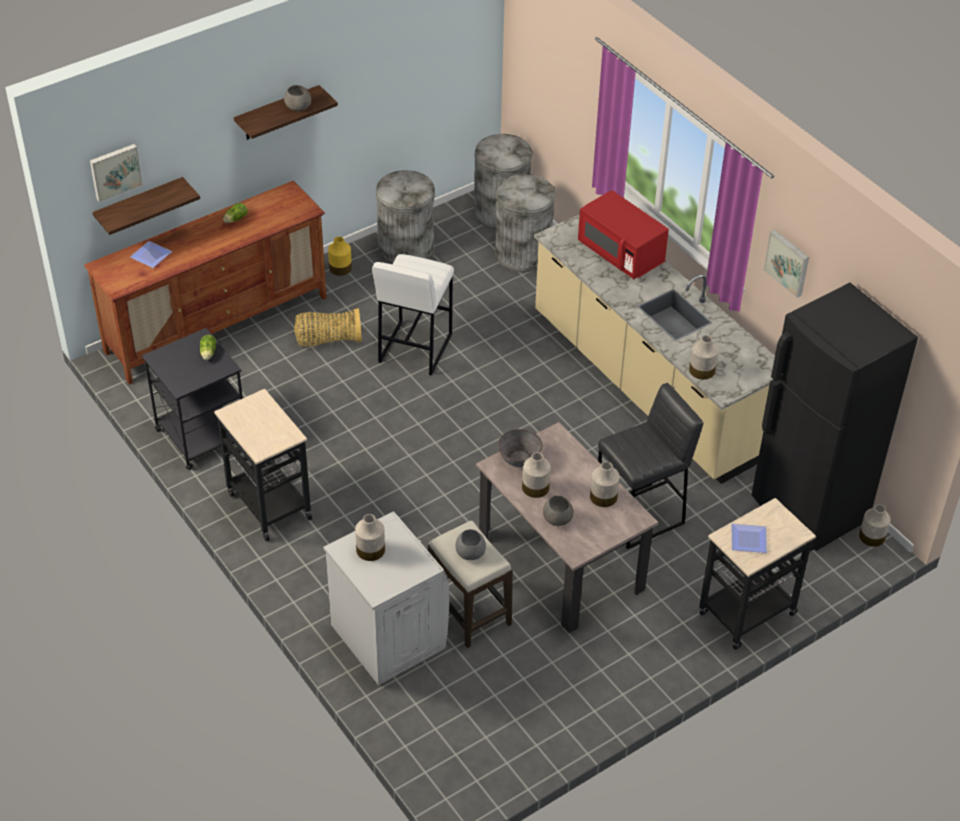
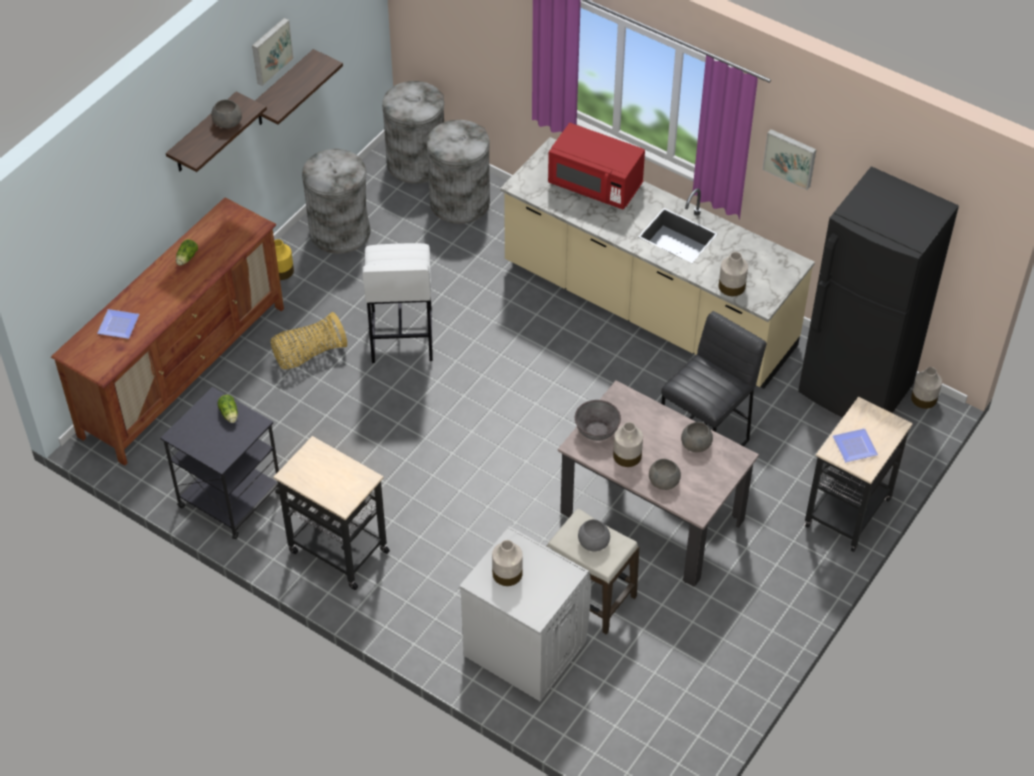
camera: 20 degrees left, 5 degrees up
picture [90,144,143,202] -> picture moved to [252,18,294,86]
shelf [92,177,200,235] -> shelf moved to [255,49,343,125]
beige vase [590,462,620,507] -> grey bowl [681,422,713,452]

